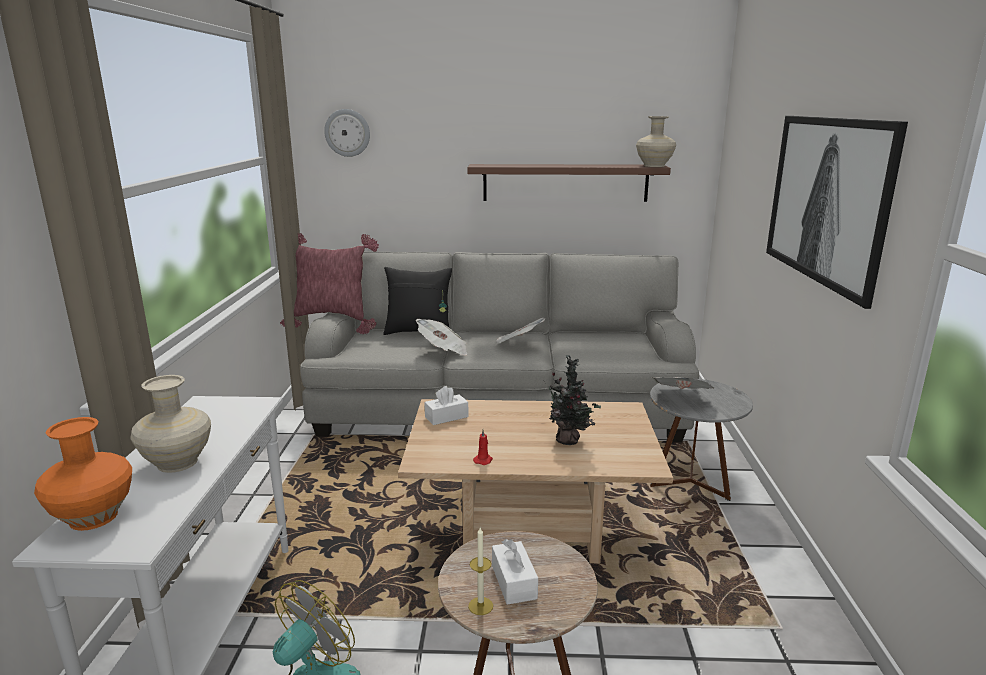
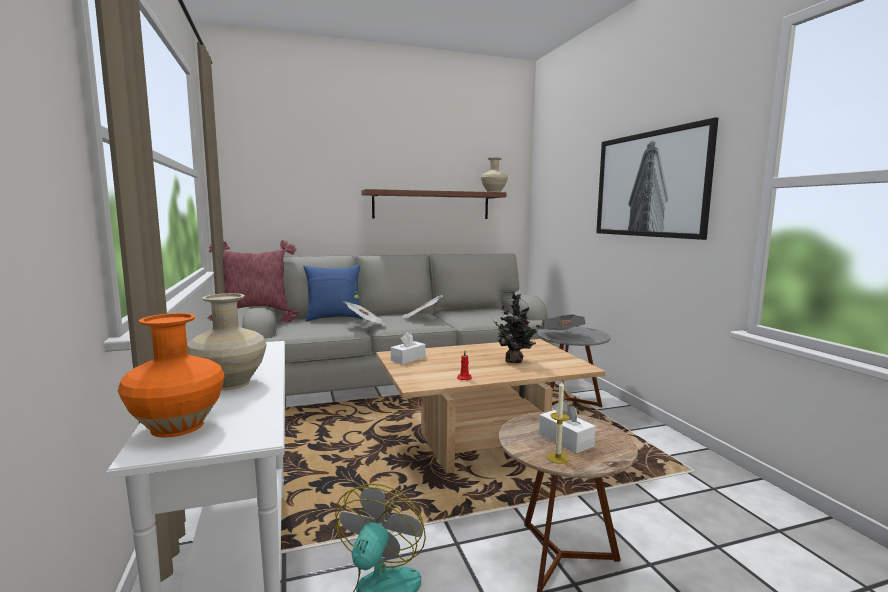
camera: 20 degrees left, 10 degrees down
wall clock [324,109,370,157] -> none
black pillow [383,267,452,335] -> blue pillow [303,264,363,322]

